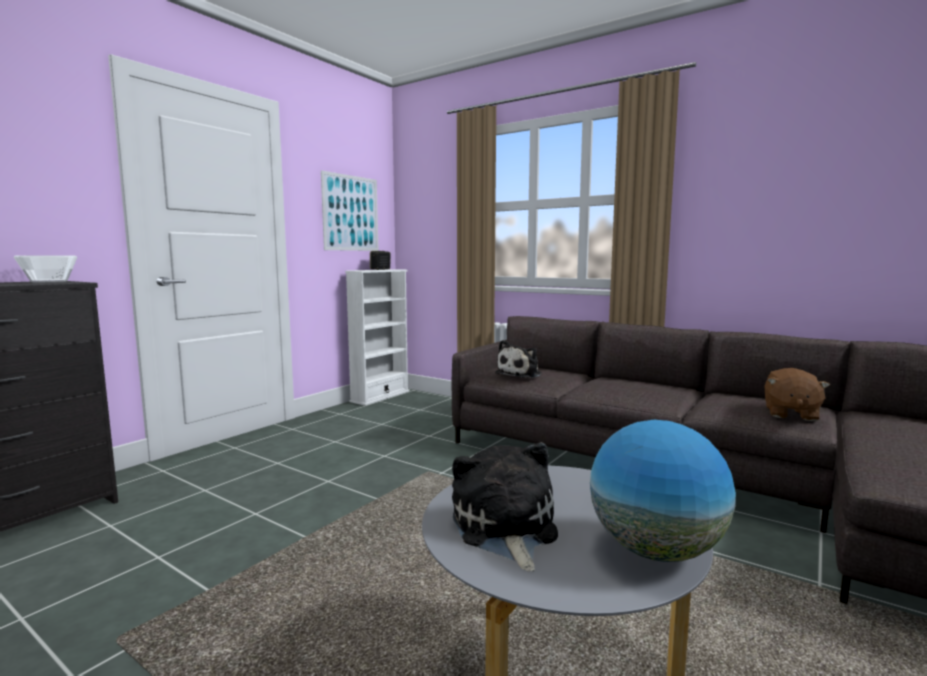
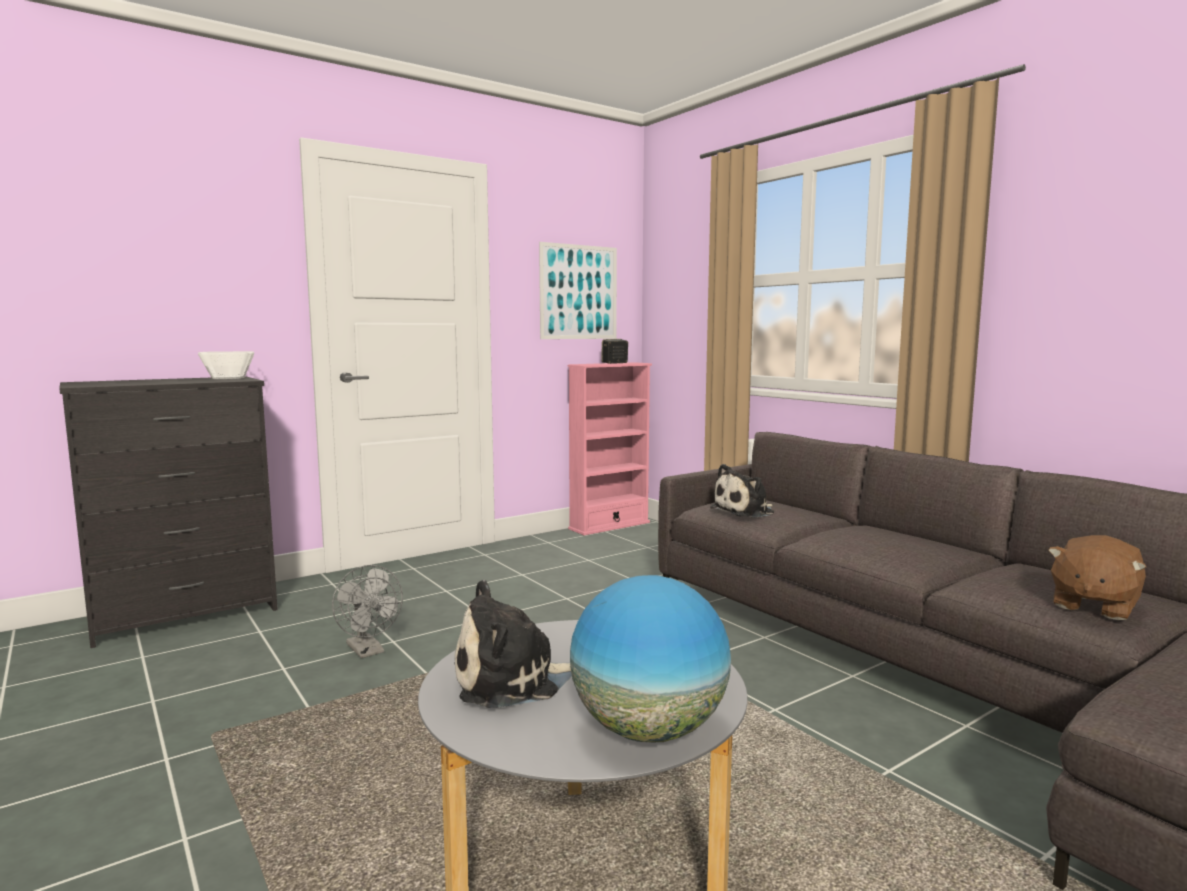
camera: 20 degrees right, 0 degrees up
white bookcase [345,269,410,406] -> pink bookcase [567,362,652,535]
plush toy [452,442,558,571] -> plush toy turned 120 degrees counterclockwise [454,580,572,708]
none -> grey fan [332,565,403,658]

